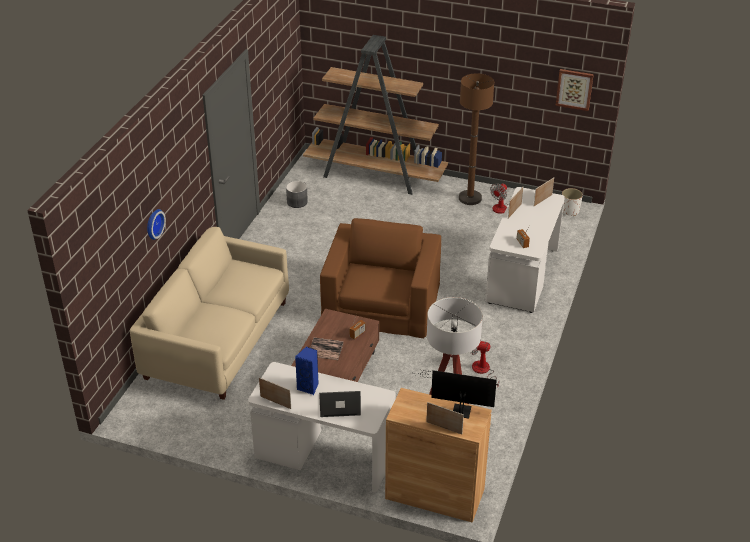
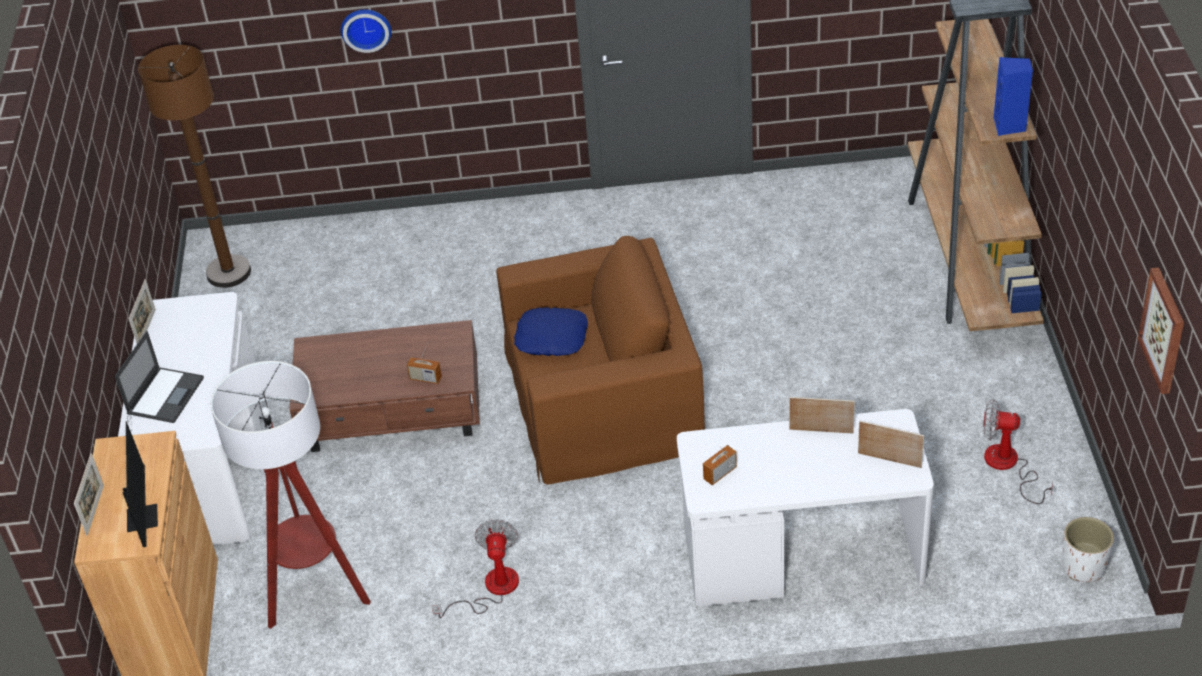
camera: 70 degrees right, 5 degrees up
beige sofa [130,227,289,400] -> none
grey planter [286,181,308,208] -> none
blue speaker [295,347,319,395] -> blue speaker moved to [993,57,1033,136]
book [310,338,344,360] -> none
laptop [319,391,361,417] -> laptop turned 45 degrees clockwise [115,331,204,423]
brown floor lamp [459,73,494,205] -> brown floor lamp moved to [138,45,251,288]
none -> blue pillow [514,308,588,356]

